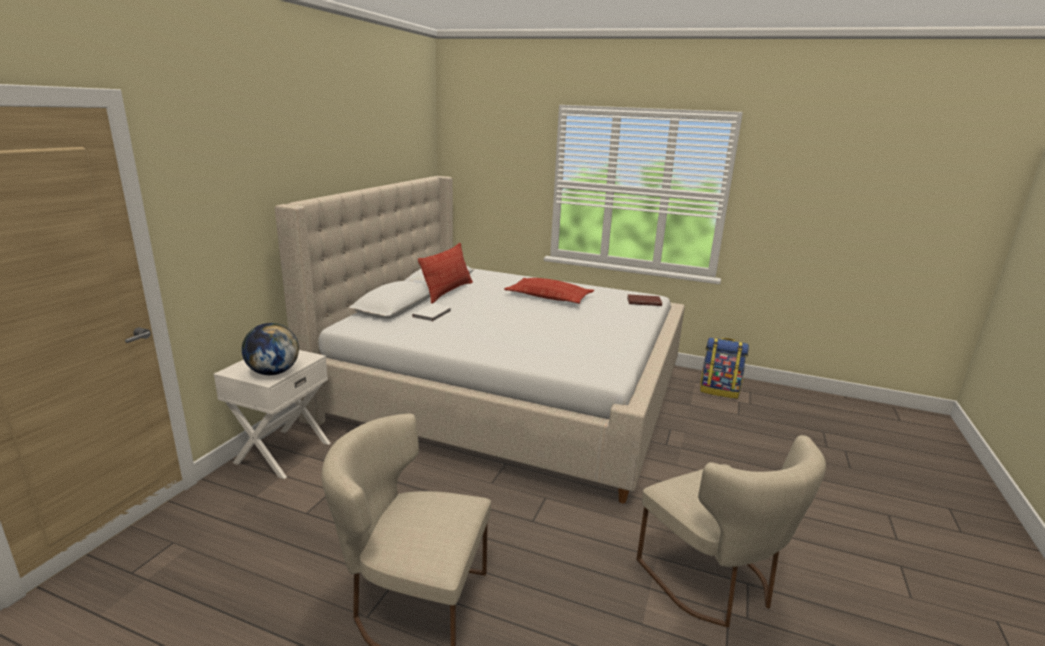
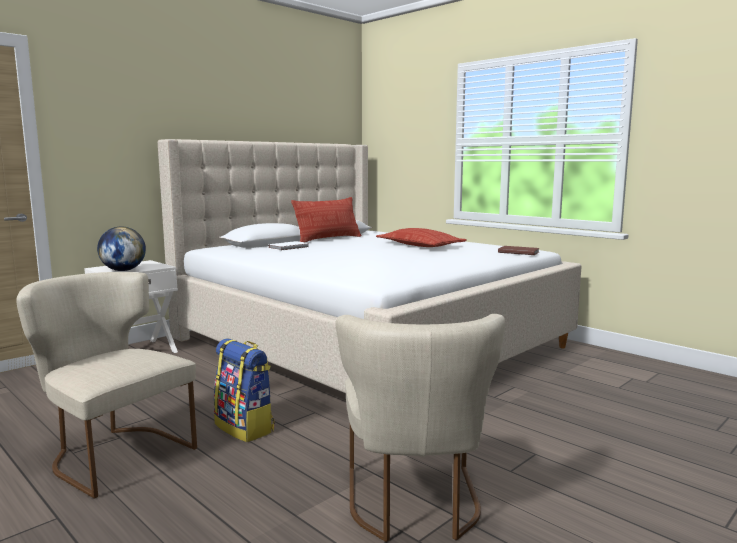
camera: 25 degrees right, 10 degrees down
backpack [700,338,749,399] -> backpack moved to [213,338,275,442]

